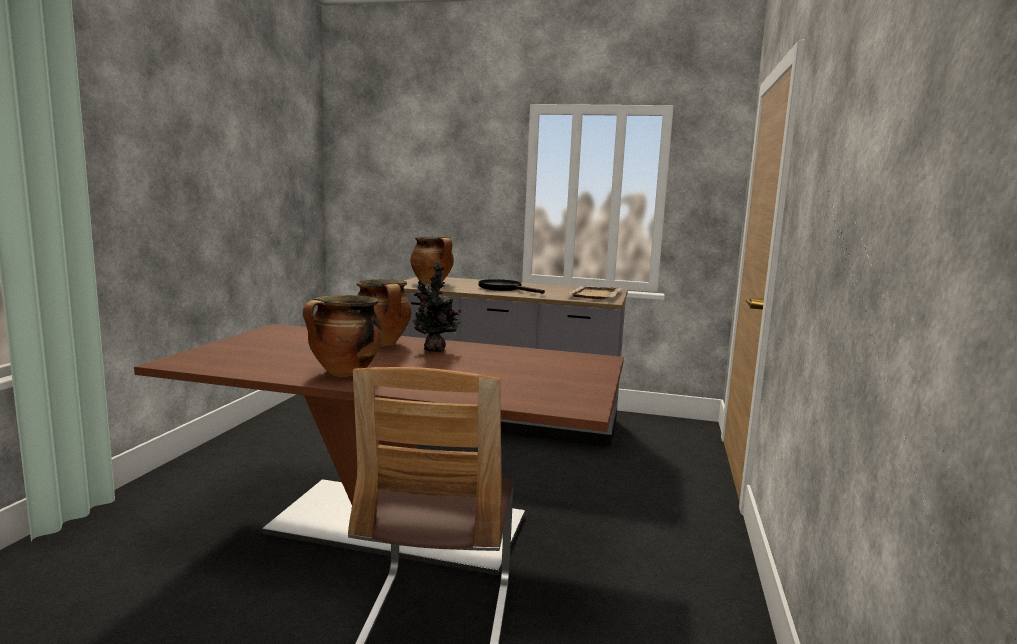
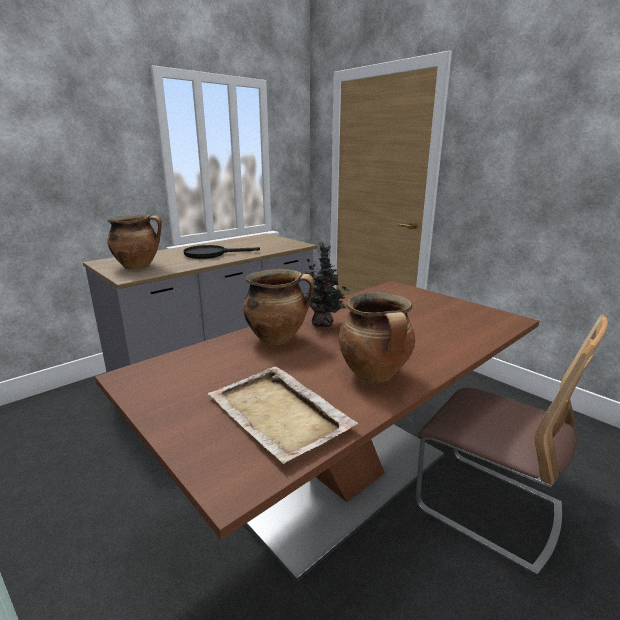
camera: 55 degrees left, 10 degrees up
beige tray [566,286,622,299] -> beige tray moved to [207,366,358,464]

